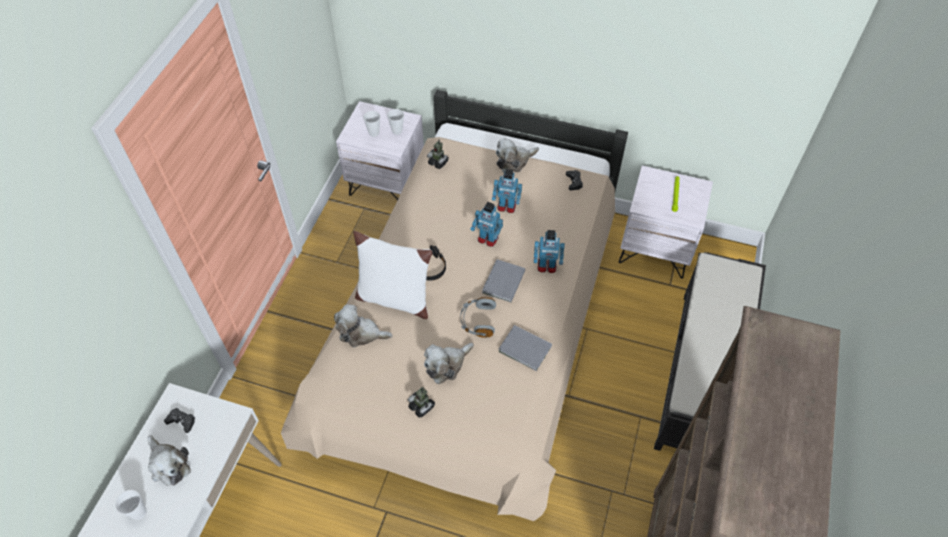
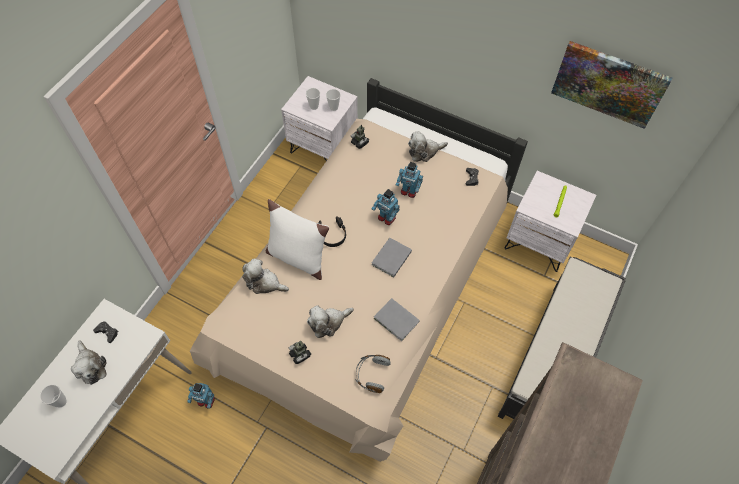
camera: 10 degrees right, 5 degrees up
grey headphones [460,297,496,338] -> grey headphones moved to [355,355,390,393]
toy robot [534,230,565,273] -> toy robot moved to [187,383,215,409]
none -> picture [551,41,672,129]

